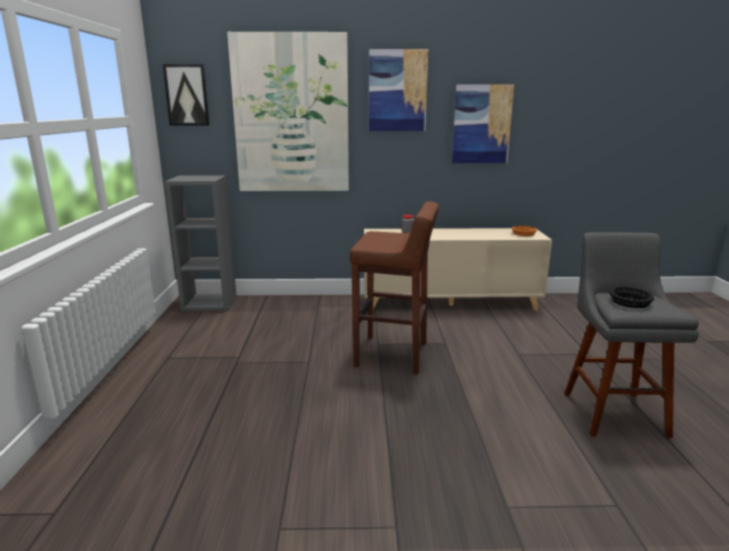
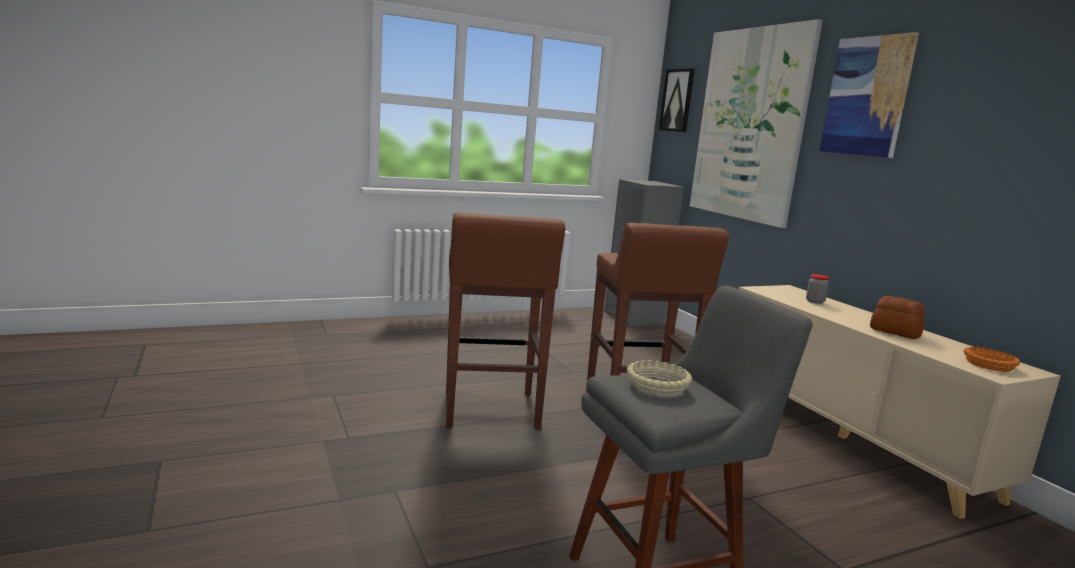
camera: 65 degrees right, 5 degrees down
picture [452,85,514,163] -> none
black bowl [610,287,654,308] -> beige bowl [627,360,692,396]
none -> brown stool [446,212,565,429]
none -> bread [870,296,925,339]

